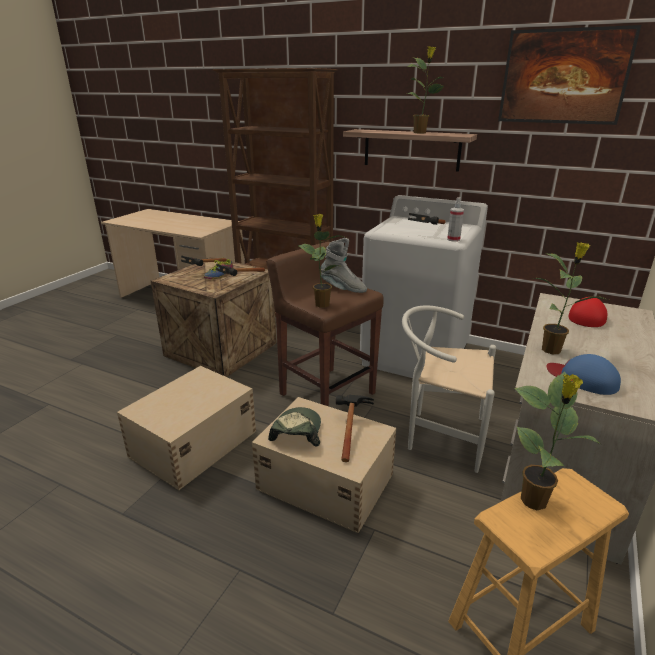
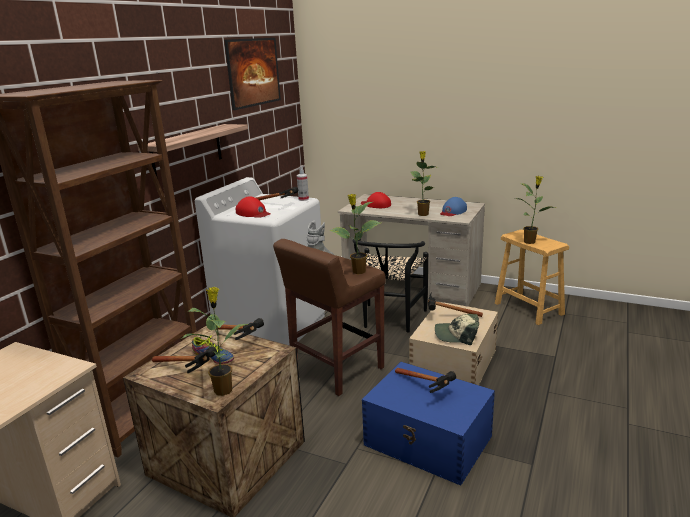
camera: 90 degrees left, 5 degrees down
beige storage box [117,366,256,490] -> blue storage box [362,362,495,486]
white chair [402,306,496,473] -> black chair [353,239,428,332]
potted plant [407,46,444,133] -> potted plant moved to [181,287,248,396]
none -> red cap [236,196,271,218]
none -> hammer [395,368,456,393]

